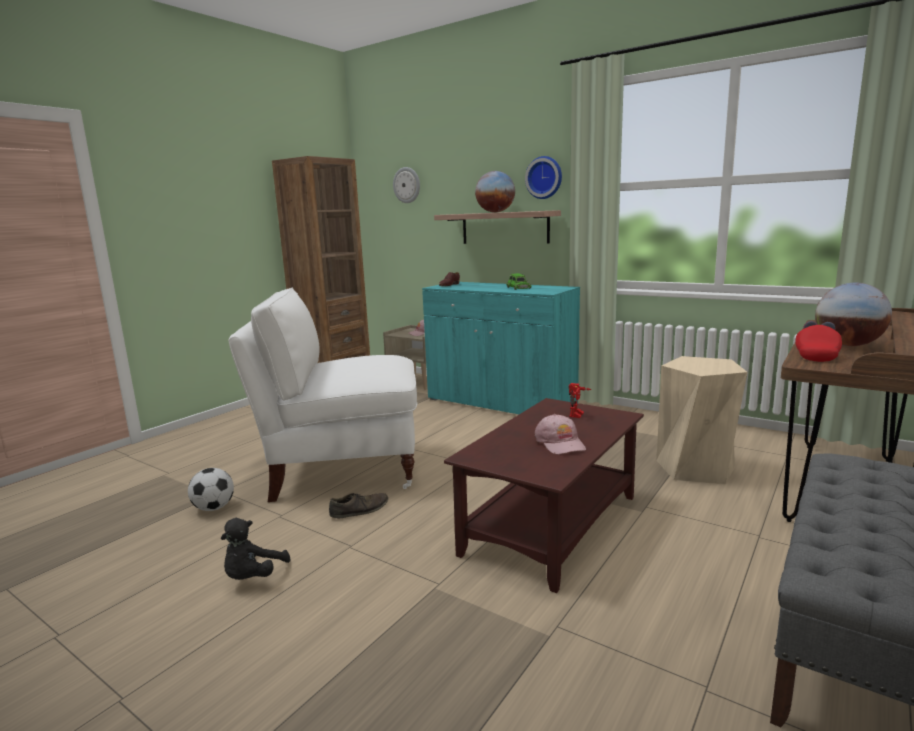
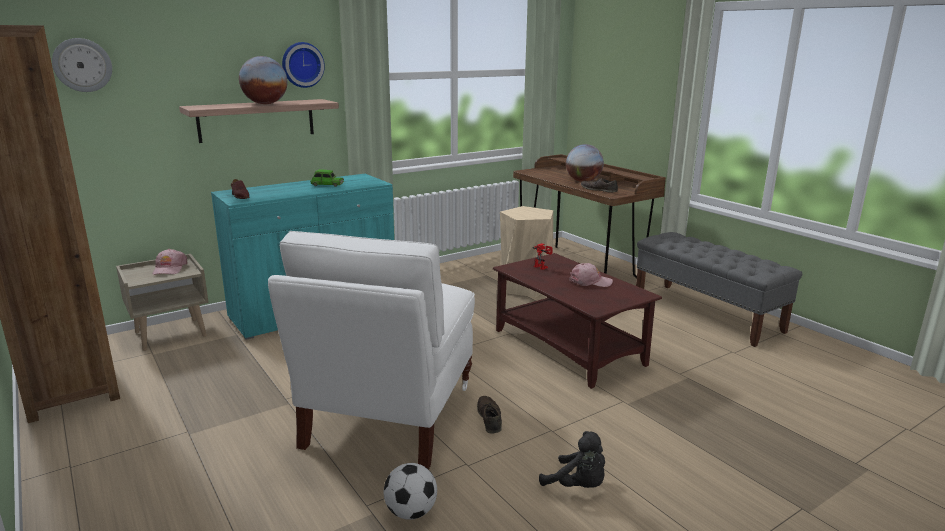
camera: 70 degrees left, 5 degrees up
red cap [795,321,842,362] -> brown shoe [581,178,618,193]

